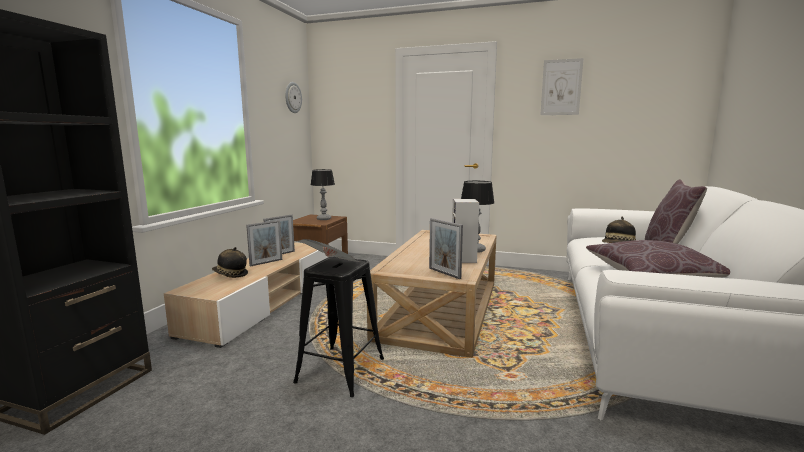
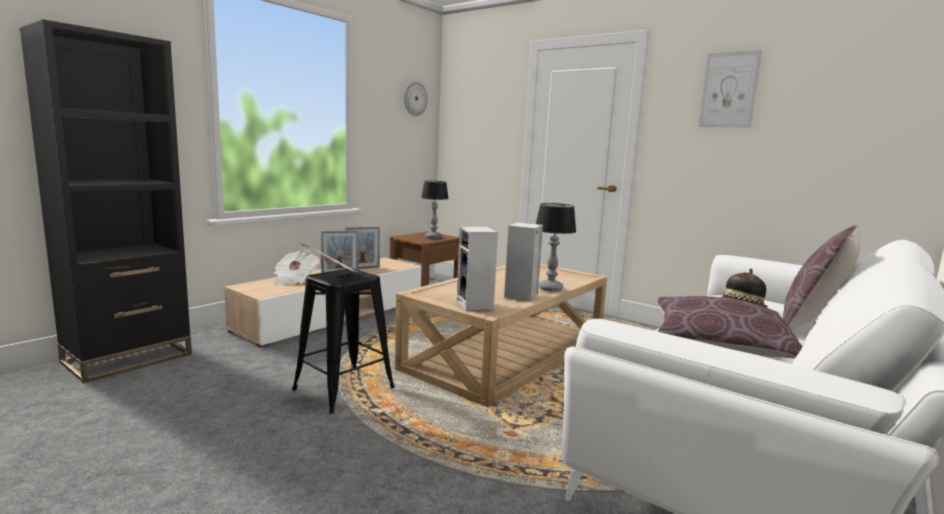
camera: 20 degrees right, 0 degrees up
hat [212,247,248,278] -> newspaper [273,250,320,285]
picture frame [429,218,463,279] -> speaker [457,227,498,311]

